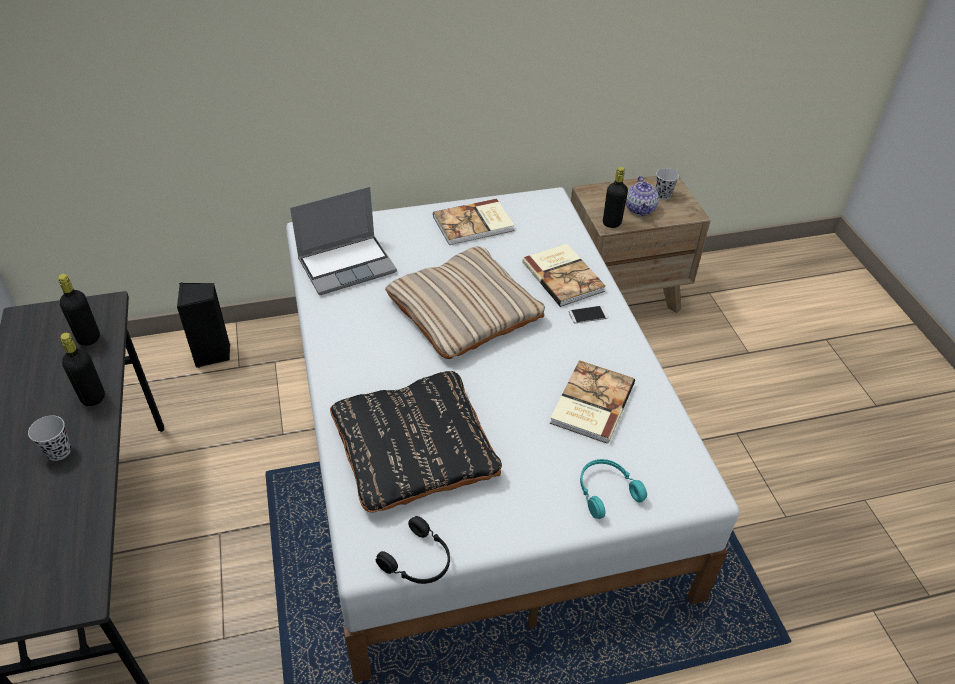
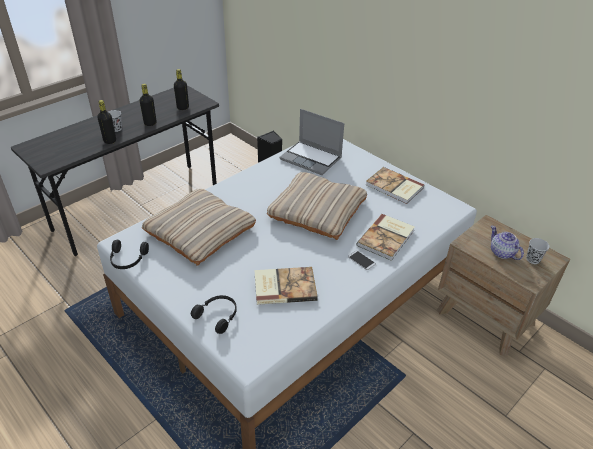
camera: 60 degrees right, 5 degrees down
black pillow [330,371,502,513] -> beige pillow [142,189,256,266]
turquoise headphones [580,459,647,519] -> black headphones [191,295,237,334]
black bottle [603,167,628,228] -> black bottle moved to [97,100,116,144]
teapot [626,176,659,216] -> teapot turned 90 degrees clockwise [491,226,524,260]

